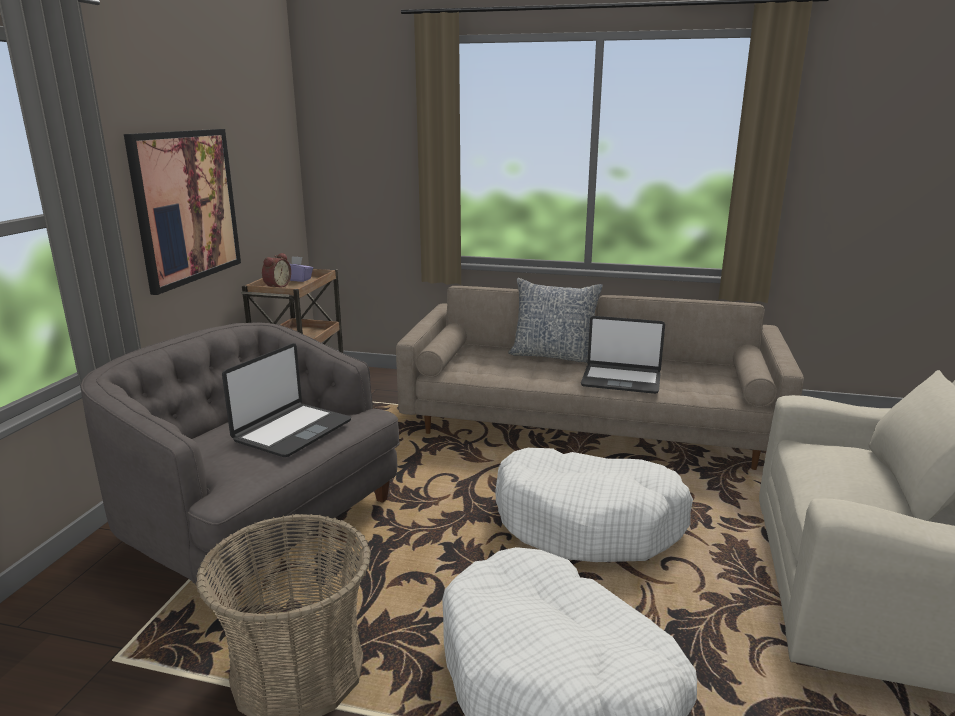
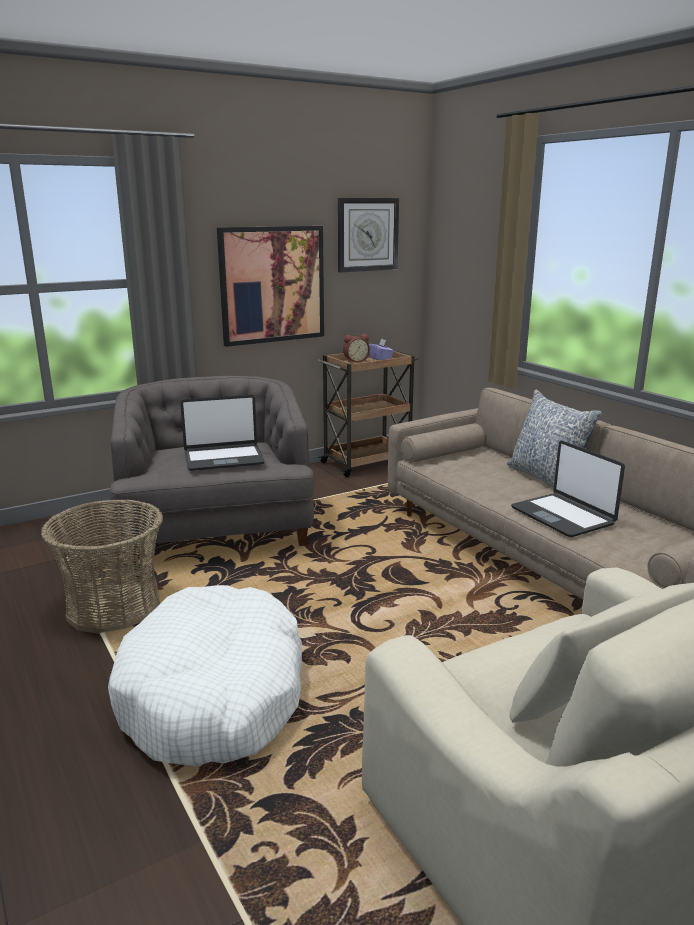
camera: 45 degrees right, 0 degrees up
white dog bed [495,448,693,562] -> none
none -> wall clock [338,198,399,272]

